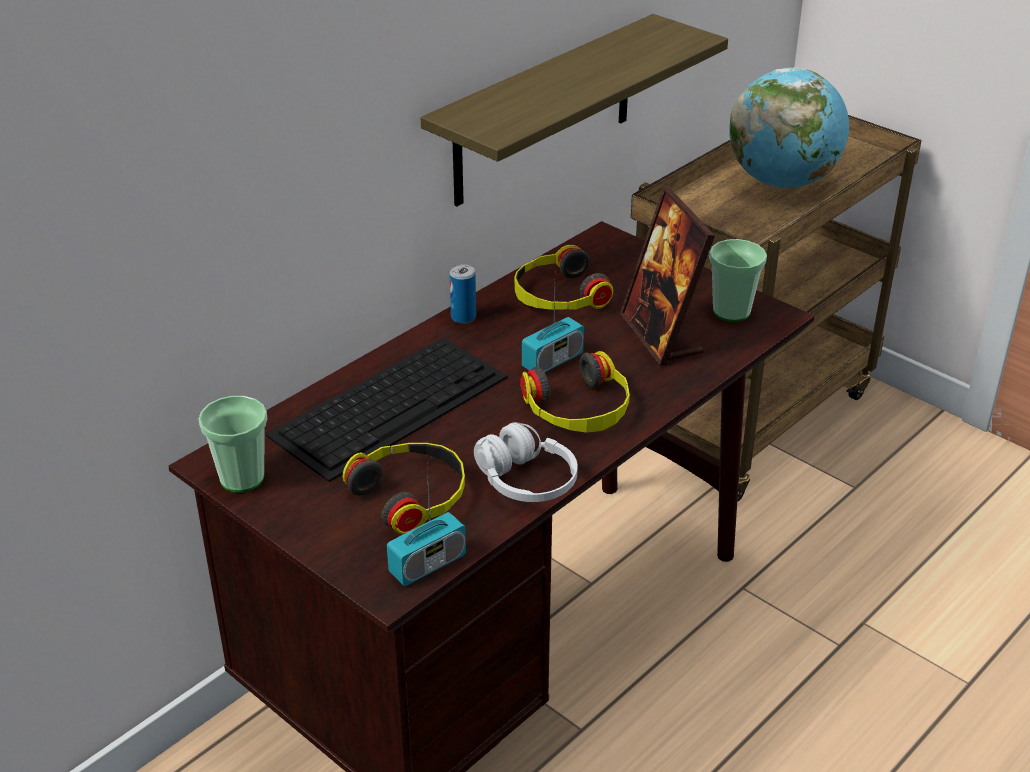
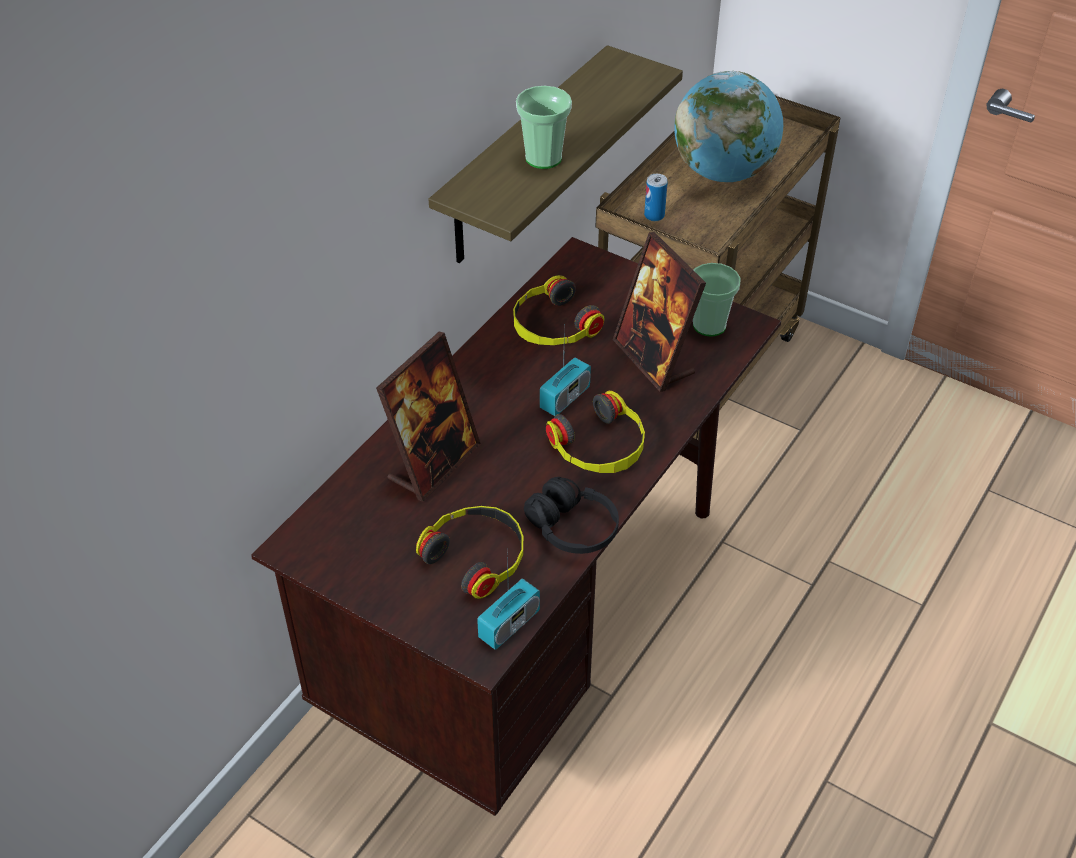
camera: 10 degrees left, 10 degrees up
cup [198,396,267,492] -> cup moved to [516,86,572,169]
keyboard [266,338,508,482] -> picture frame [376,332,481,502]
can [450,264,476,324] -> can moved to [644,174,668,221]
white headphones [474,422,578,502] -> black headphones [524,477,619,554]

